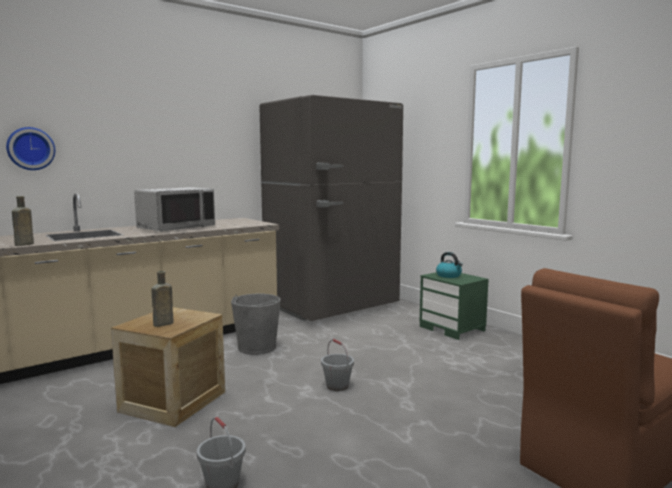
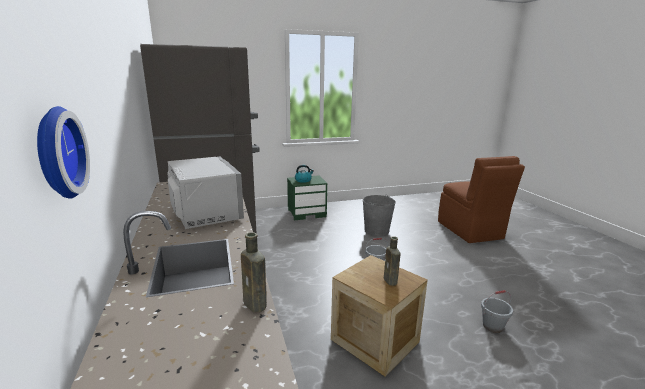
camera: 70 degrees left, 10 degrees up
grey bucket [231,294,281,355] -> grey bucket moved to [363,195,396,236]

